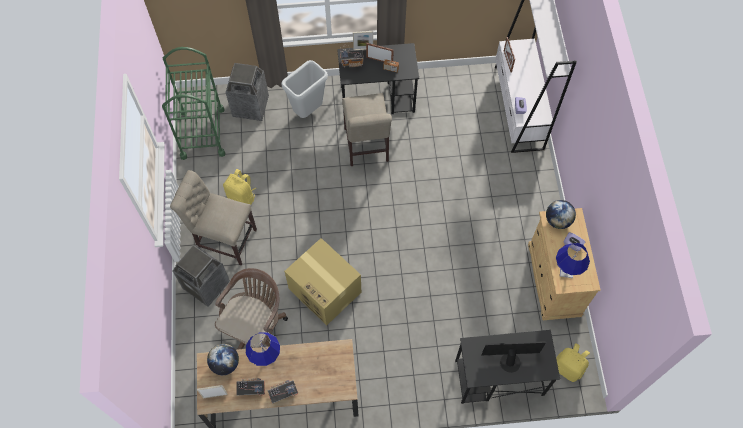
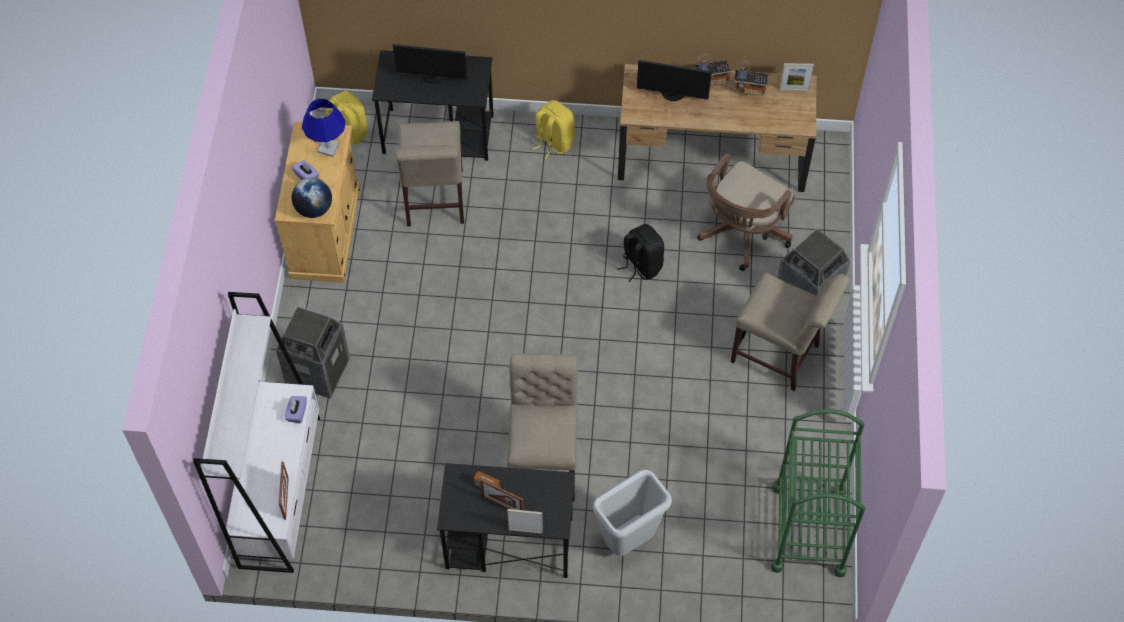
camera: 170 degrees left, 5 degrees down
globe [207,344,239,375] -> none
yellow backpack [223,169,256,205] -> yellow backpack moved to [532,100,575,159]
trash can [225,63,269,121] -> trash can moved to [276,306,350,399]
blue table lamp [246,333,280,366] -> none
cardboard box [284,238,361,325] -> black backpack [617,224,664,283]
radio [340,45,364,68] -> none
none -> beige chair [396,121,464,227]
none -> monitor [637,60,712,101]

